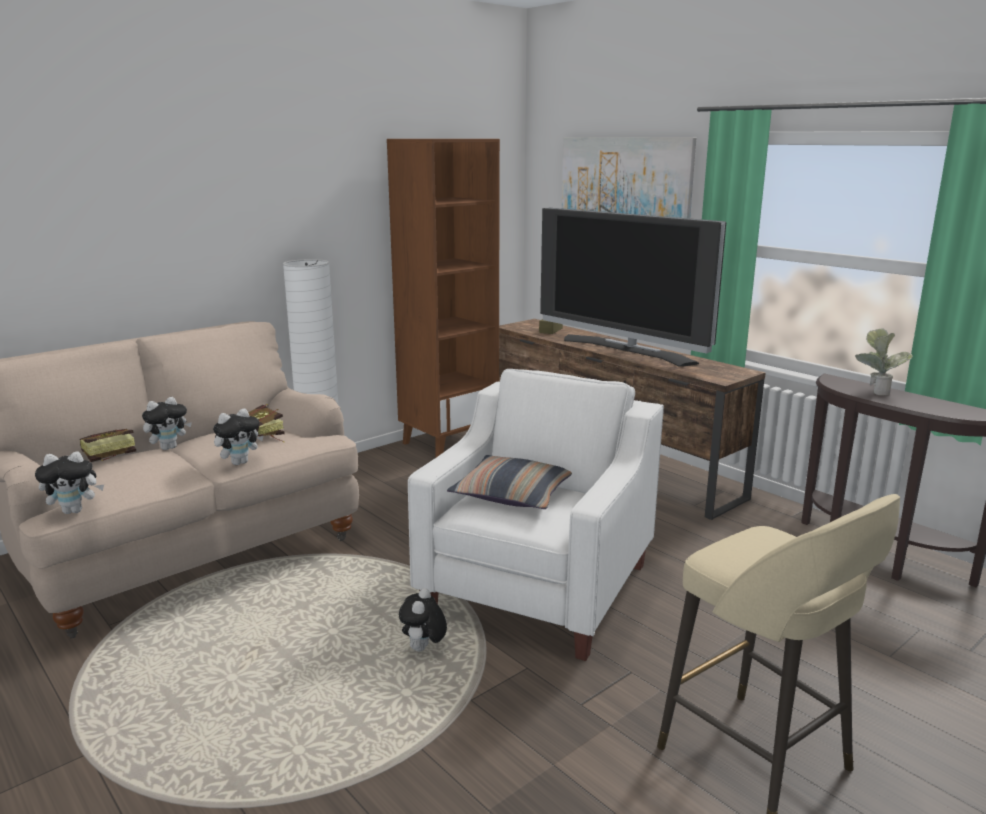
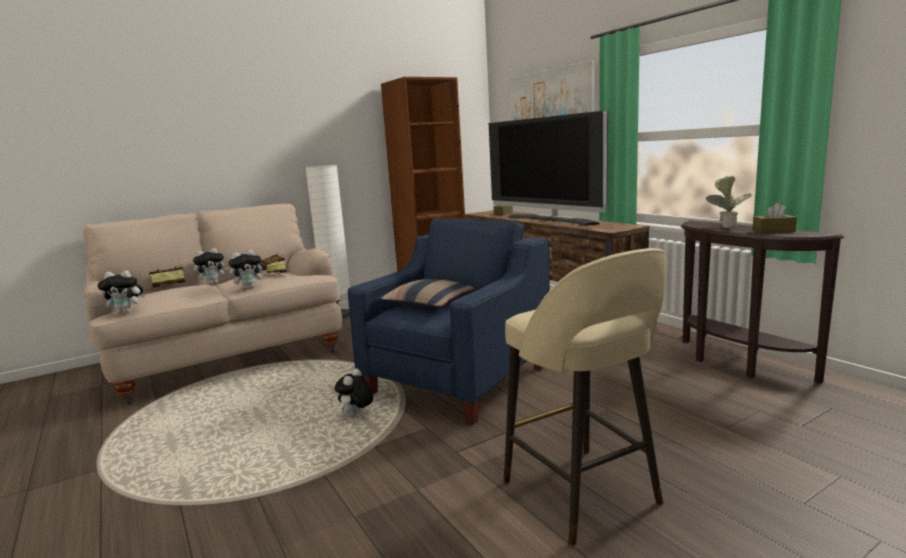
camera: 10 degrees right, 5 degrees down
white armchair [408,369,664,661] -> blue armchair [348,218,550,425]
none -> brown tissue box [753,203,797,233]

